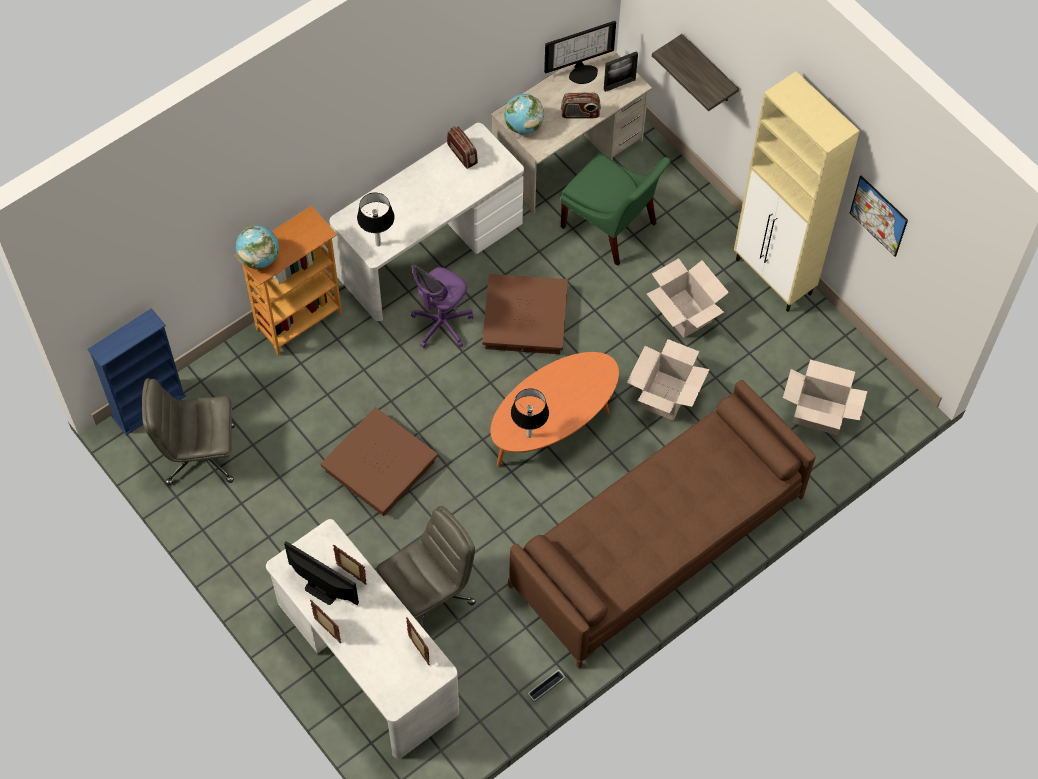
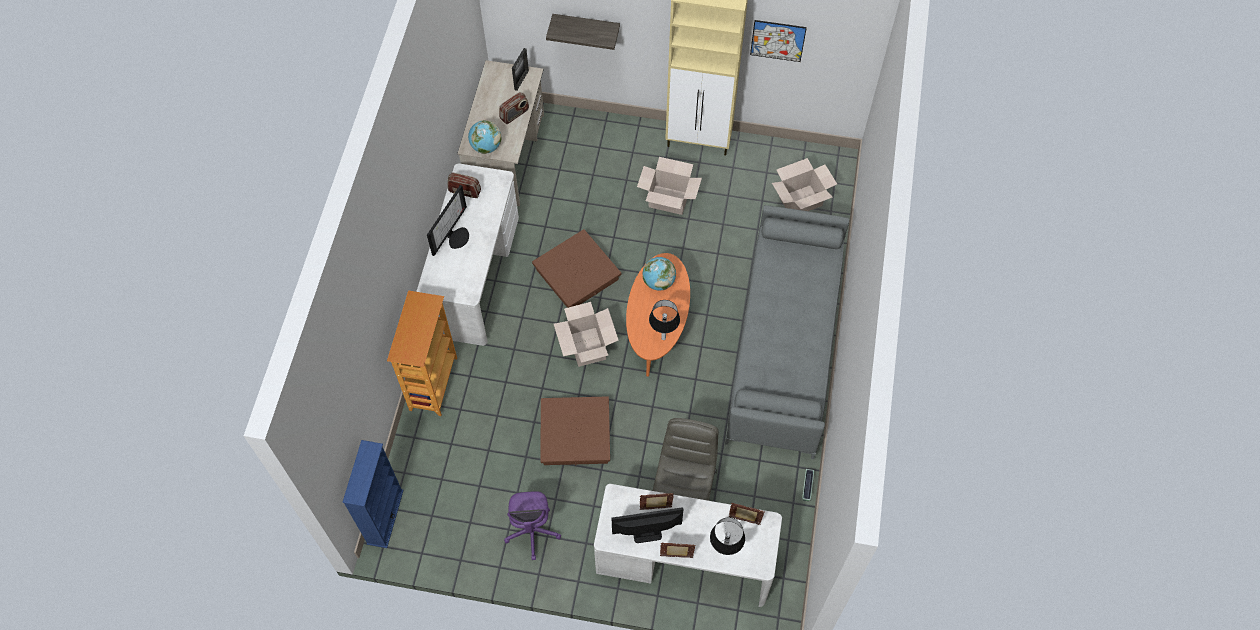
camera: 40 degrees left, 0 degrees up
grey office chair [142,378,235,486] -> none
globe [236,225,279,269] -> globe moved to [643,257,676,291]
table lamp [357,193,395,246] -> table lamp moved to [710,517,745,555]
purple office chair [411,264,473,348] -> purple office chair moved to [504,491,561,560]
brown sofa [508,380,816,668] -> grey sofa [725,205,849,459]
monitor [544,21,616,84] -> monitor moved to [427,185,469,256]
green chair [561,152,671,266] -> none
cardboard box [627,339,710,420] -> cardboard box moved to [554,302,618,367]

